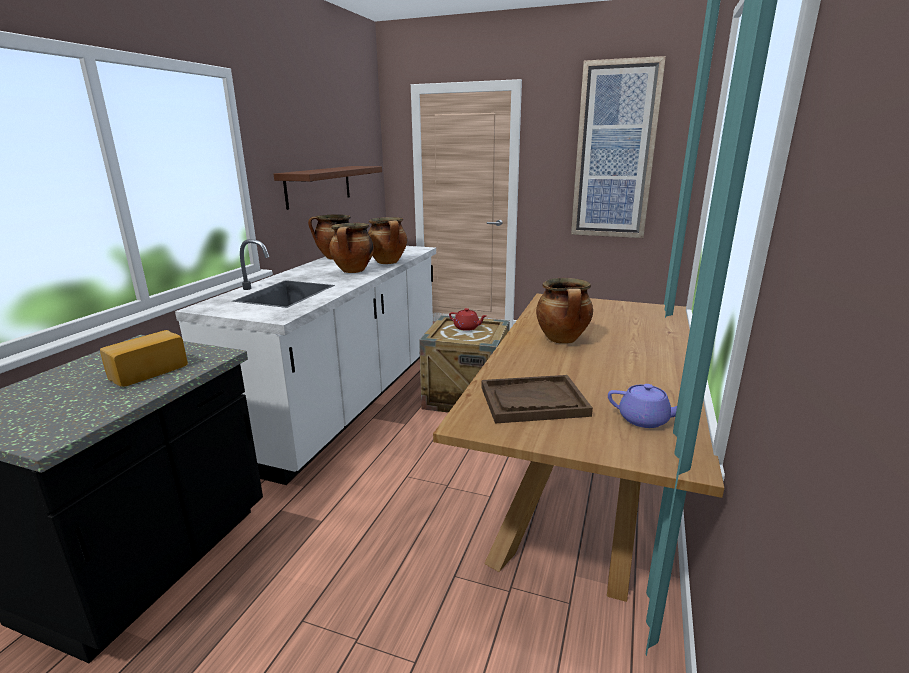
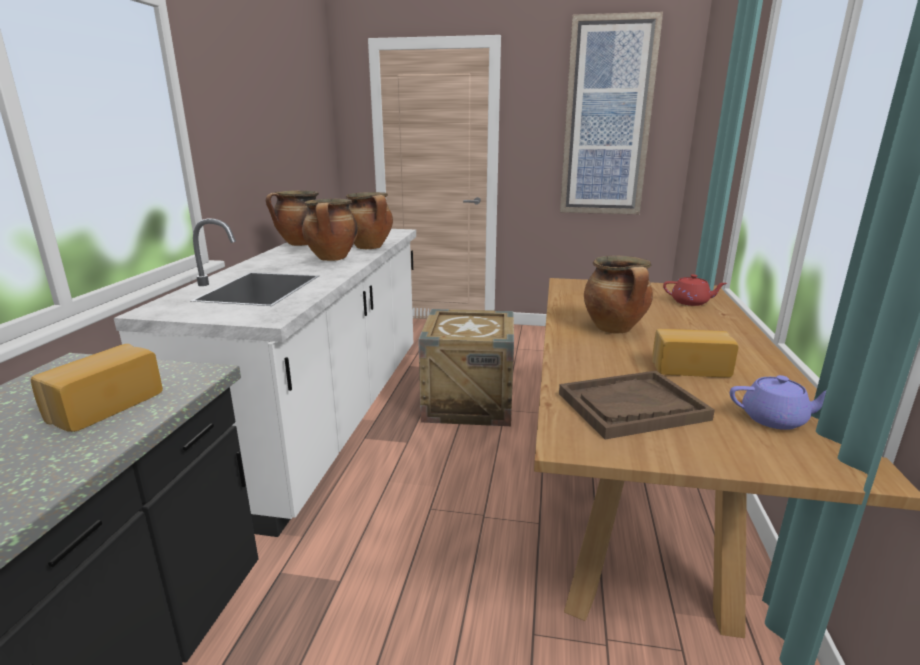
camera: 10 degrees left, 0 degrees up
brown shelf [274,166,382,210] -> none
red teapot [449,308,487,331] -> red teapot moved to [663,274,727,306]
none -> bread [652,329,738,377]

